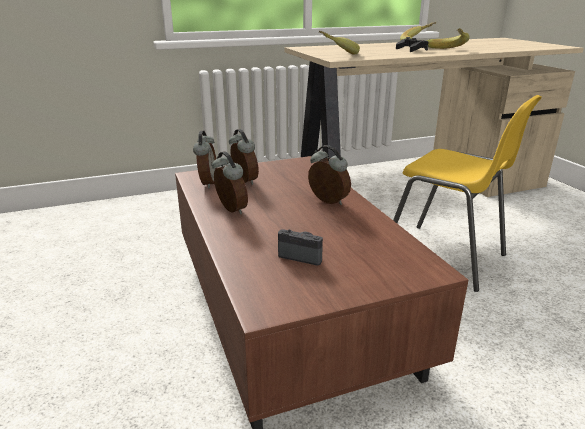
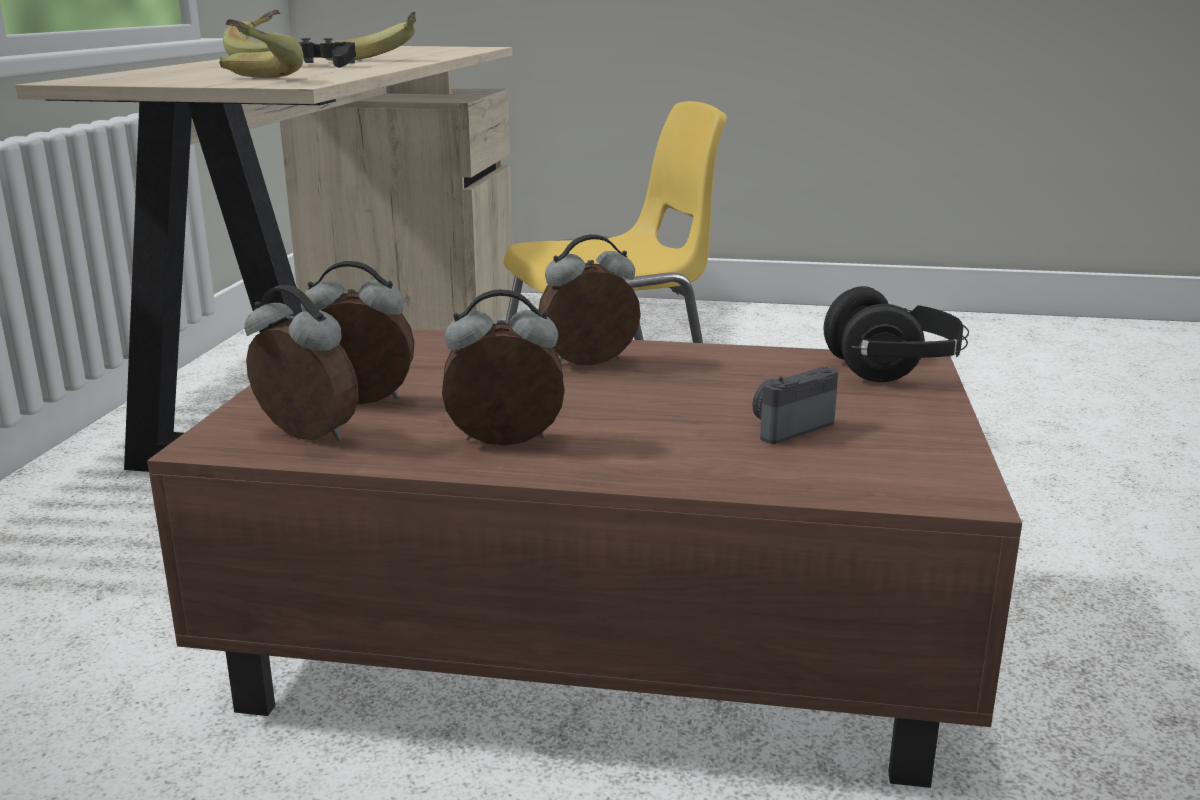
camera: 60 degrees left, 5 degrees down
none -> black headphones [824,286,969,382]

